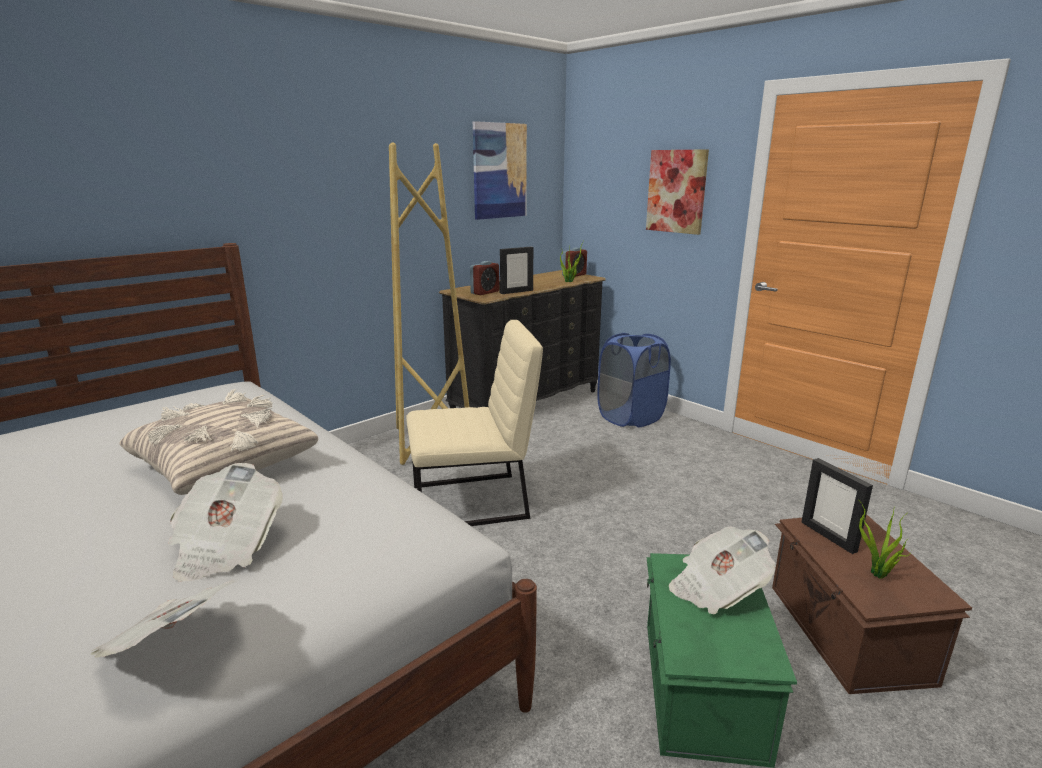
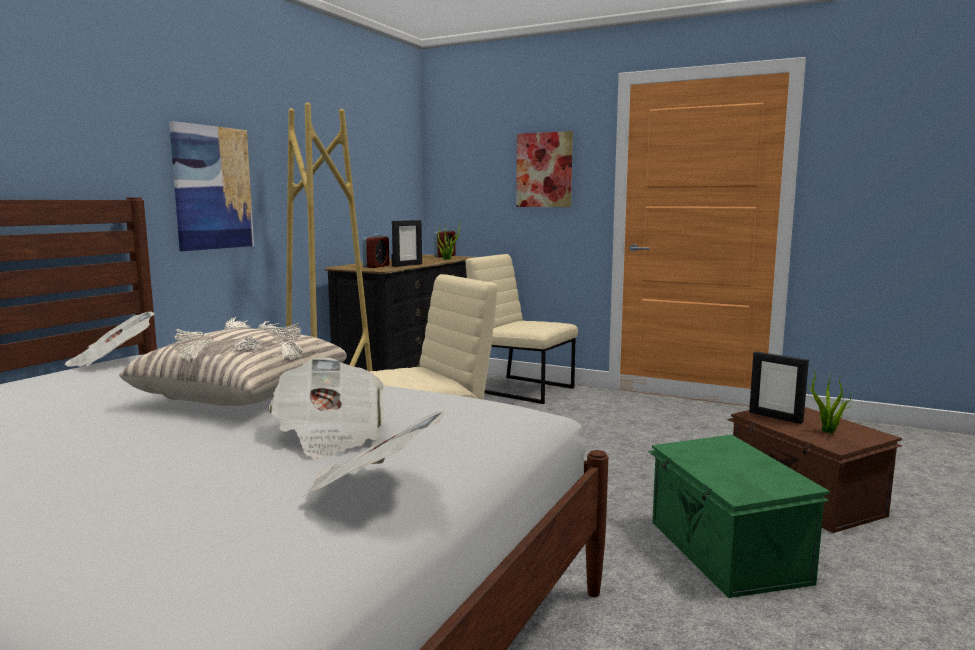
camera: 20 degrees left, 10 degrees down
picture [473,121,527,220] -> picture moved to [169,121,254,251]
blue laundry basket [597,333,671,427] -> beige chair [466,254,578,404]
newspaper [669,526,775,615] -> newspaper moved to [64,312,155,367]

